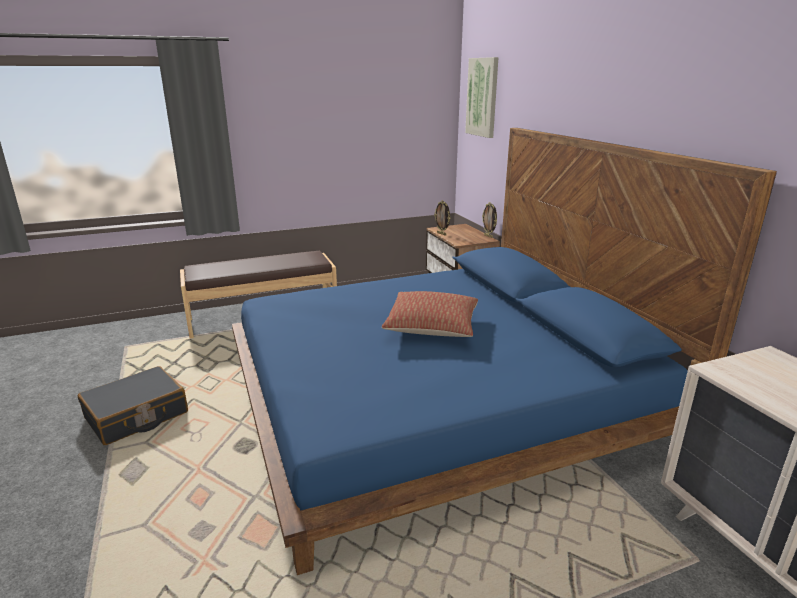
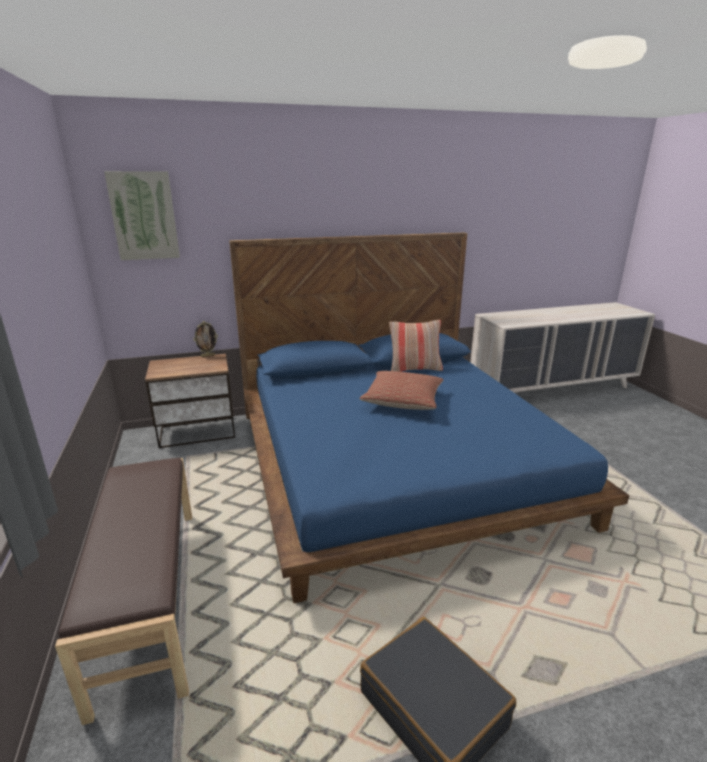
camera: 85 degrees left, 0 degrees up
picture frame [434,200,450,236] -> none
none -> pillow [389,320,443,372]

